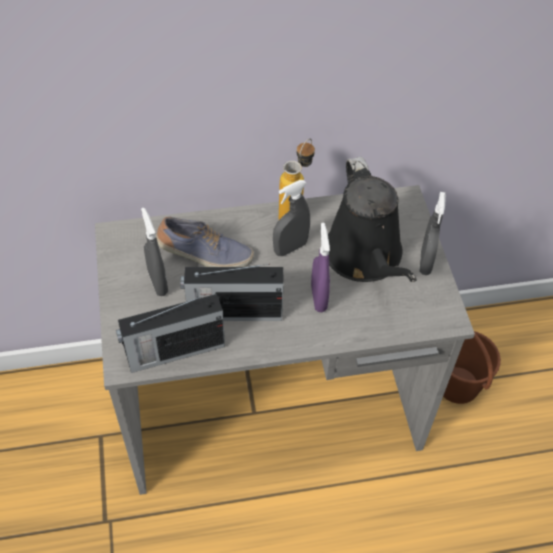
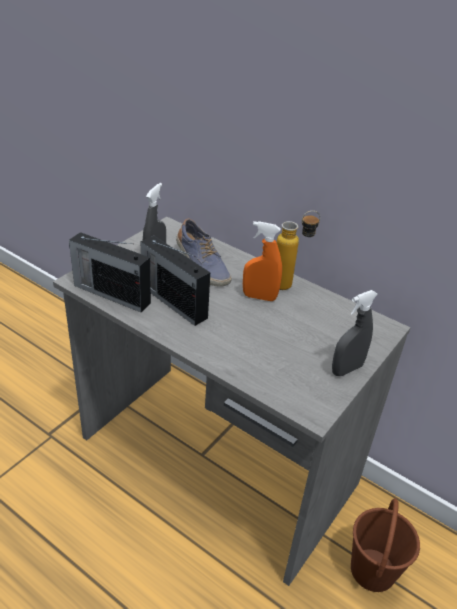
camera: 45 degrees right, 15 degrees down
grey spray bottle [273,180,310,256] -> orange spray bottle [243,221,282,301]
purple spray bottle [311,223,330,312] -> none
black watering can [328,157,417,282] -> none

